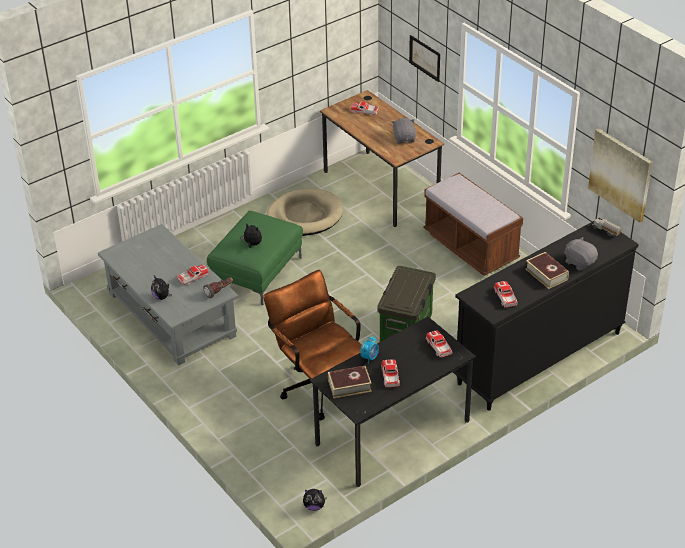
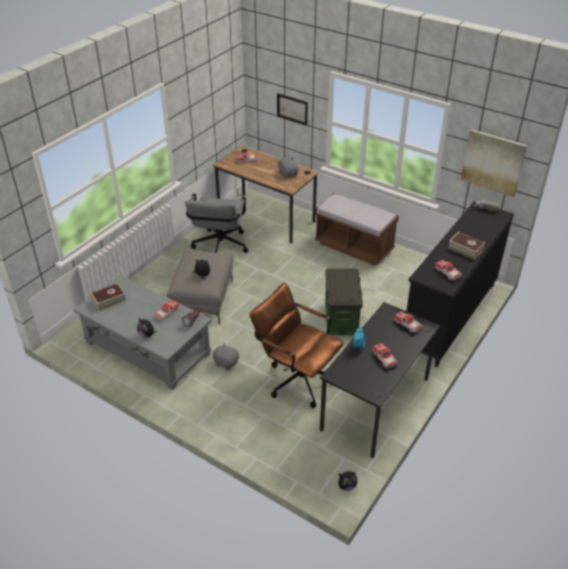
camera: 20 degrees left, 0 degrees up
green ottoman [207,210,303,305] -> grey ottoman [167,250,233,324]
beige dog bed [267,189,343,236] -> grey office chair [185,194,248,253]
book [328,366,372,398] -> book moved to [90,283,126,311]
grey plush toy [565,237,598,271] -> grey plush toy moved to [213,343,239,371]

